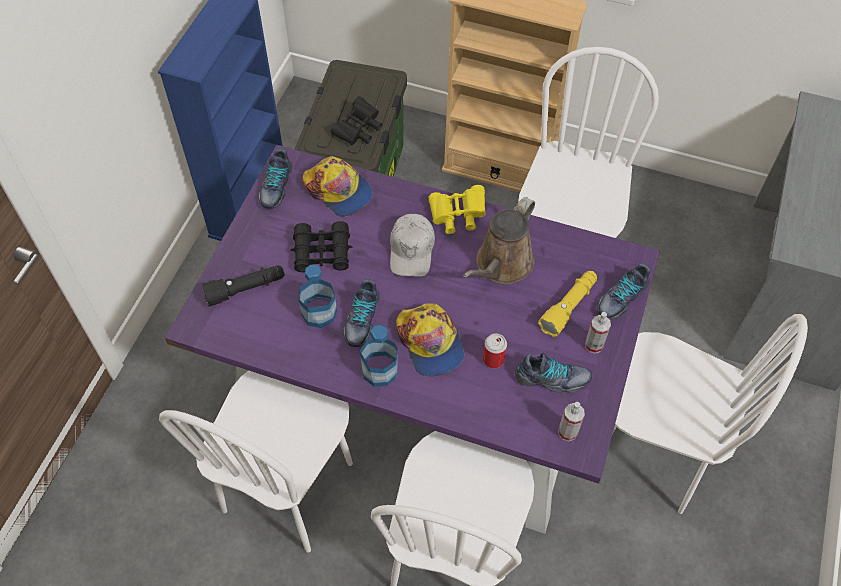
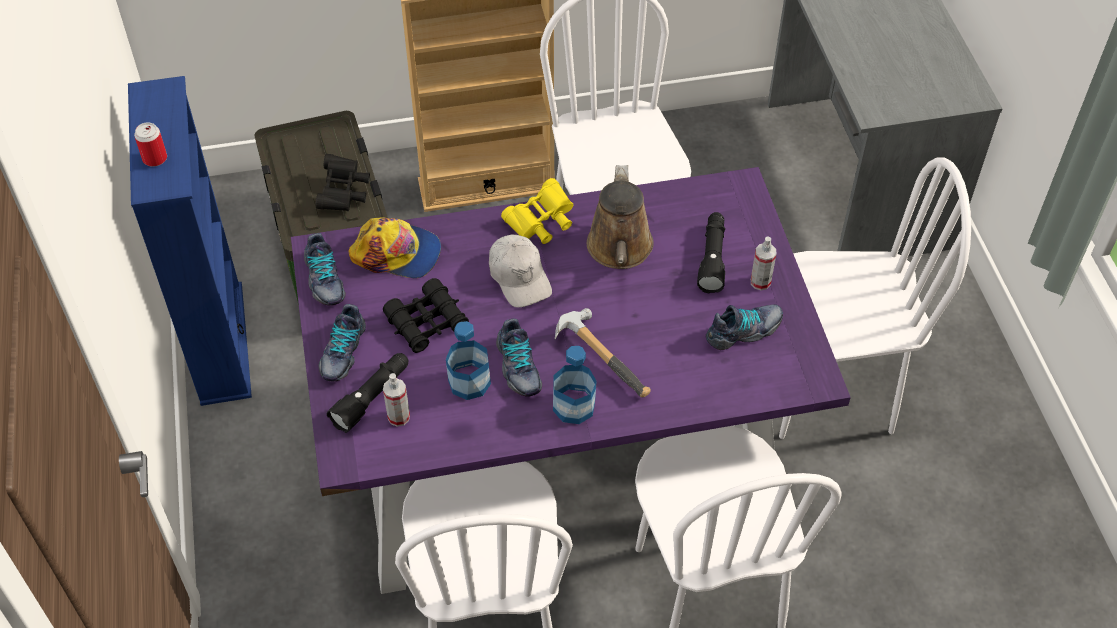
camera: 30 degrees left, 5 degrees down
cap [396,303,464,377] -> hammer [555,308,651,398]
can [483,333,507,368] -> can moved to [134,122,167,167]
yellow flashlight [538,271,597,337] -> black flashlight [697,212,725,293]
spray bottle [558,402,585,441] -> spray bottle moved to [383,373,410,427]
shoe [597,263,650,320] -> shoe moved to [318,304,366,381]

